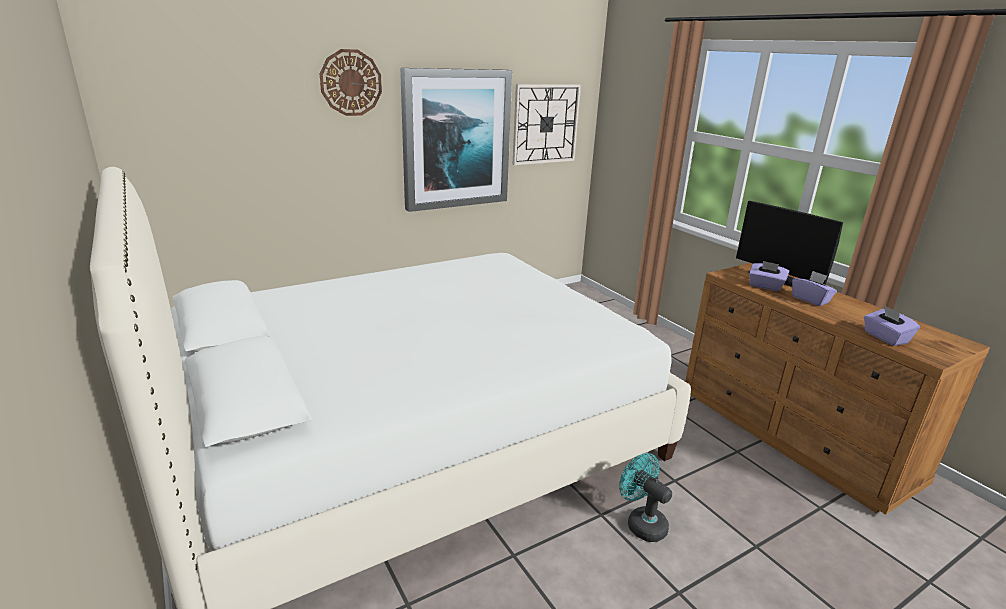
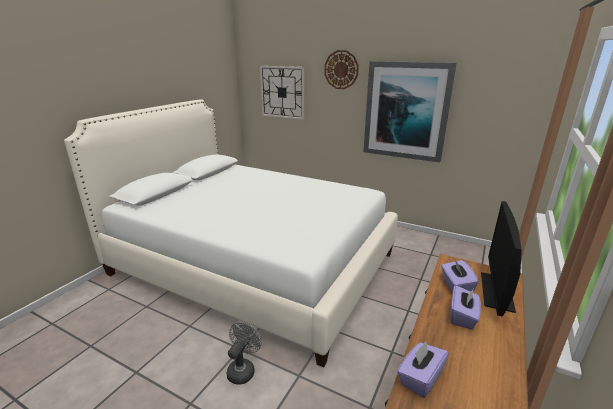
camera: 60 degrees right, 0 degrees up
wall clock [513,84,581,165] -> wall clock moved to [260,66,304,120]
turquoise fan [619,453,672,542] -> grey fan [227,322,262,385]

